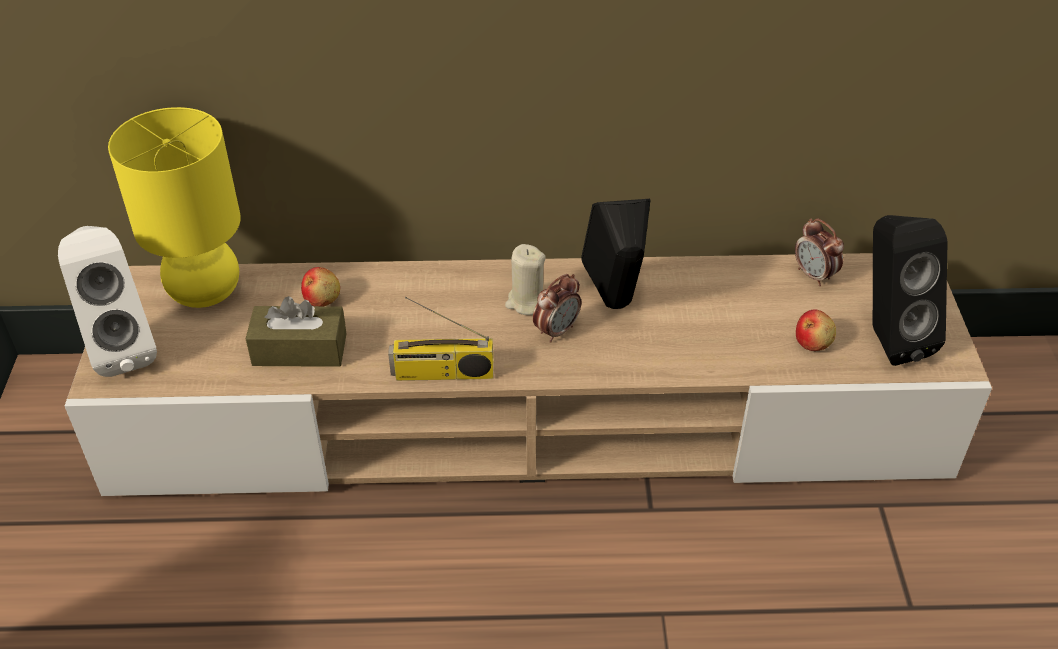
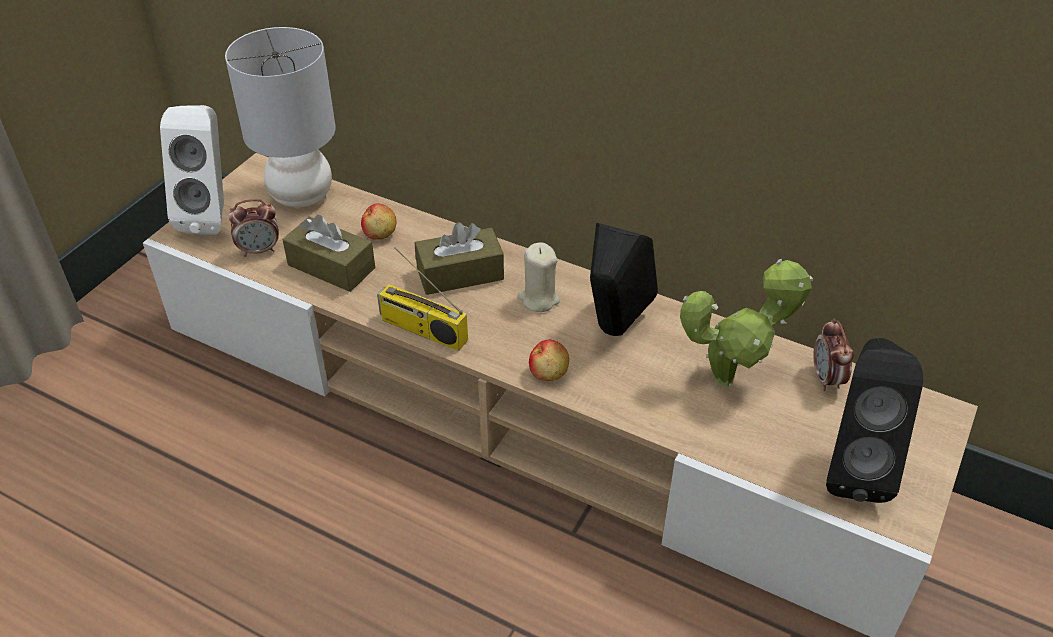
camera: 30 degrees right, 0 degrees up
yellow table lamp [108,107,241,308] -> grey table lamp [225,27,335,207]
alarm clock [533,274,581,343] -> alarm clock moved to [228,199,279,257]
apple [796,310,836,351] -> apple moved to [529,340,569,381]
none -> brown tissue box [415,222,504,295]
none -> potted plant [680,259,813,387]

